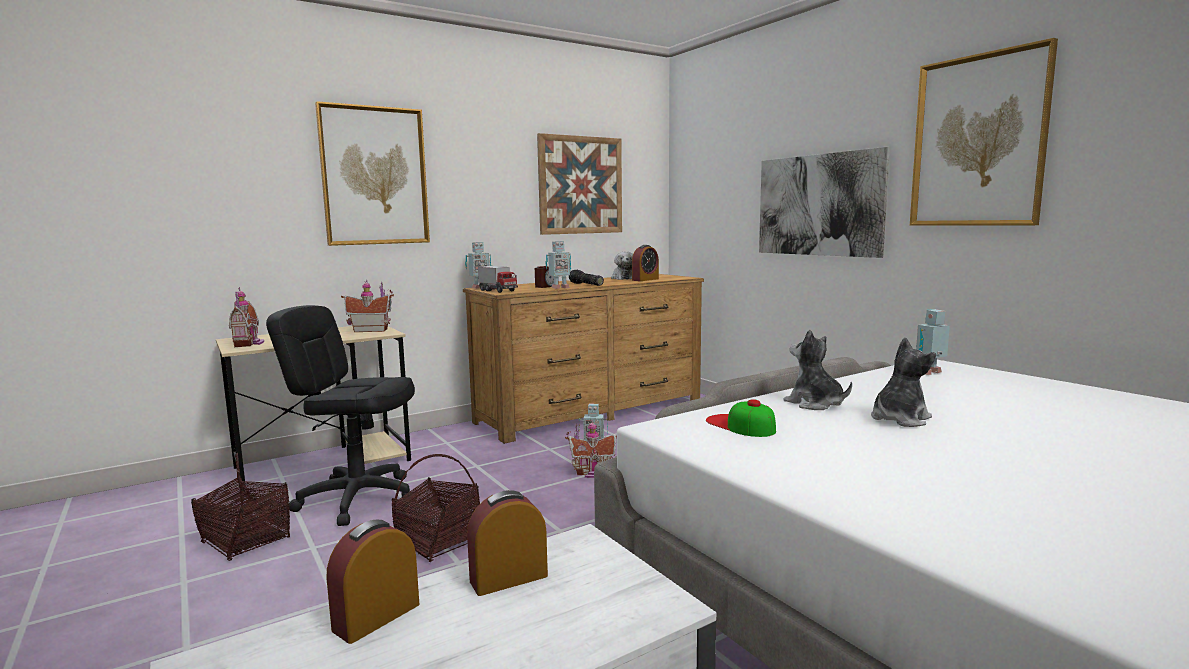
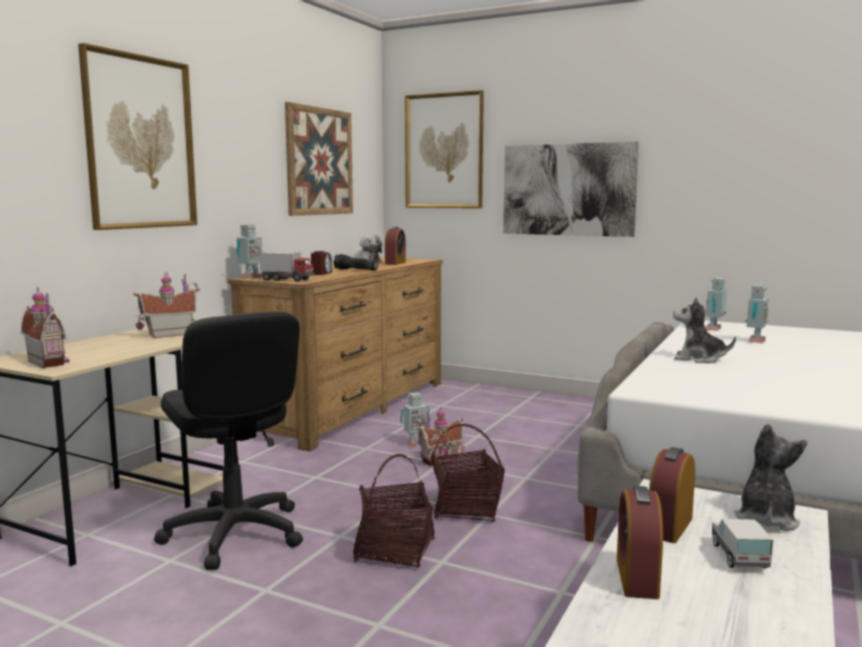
camera: 30 degrees left, 0 degrees up
basket [191,453,290,561] -> basket moved to [431,424,505,523]
black office chair [266,305,417,526] -> black office chair turned 105 degrees counterclockwise [154,311,303,570]
toy robot [545,241,571,289] -> toy robot moved to [745,285,769,343]
cap [706,399,776,437] -> none
plush toy [871,337,936,427] -> plush toy moved to [734,423,807,531]
picture [910,38,1058,226] -> picture moved to [405,90,484,208]
none -> toy truck [712,519,773,569]

